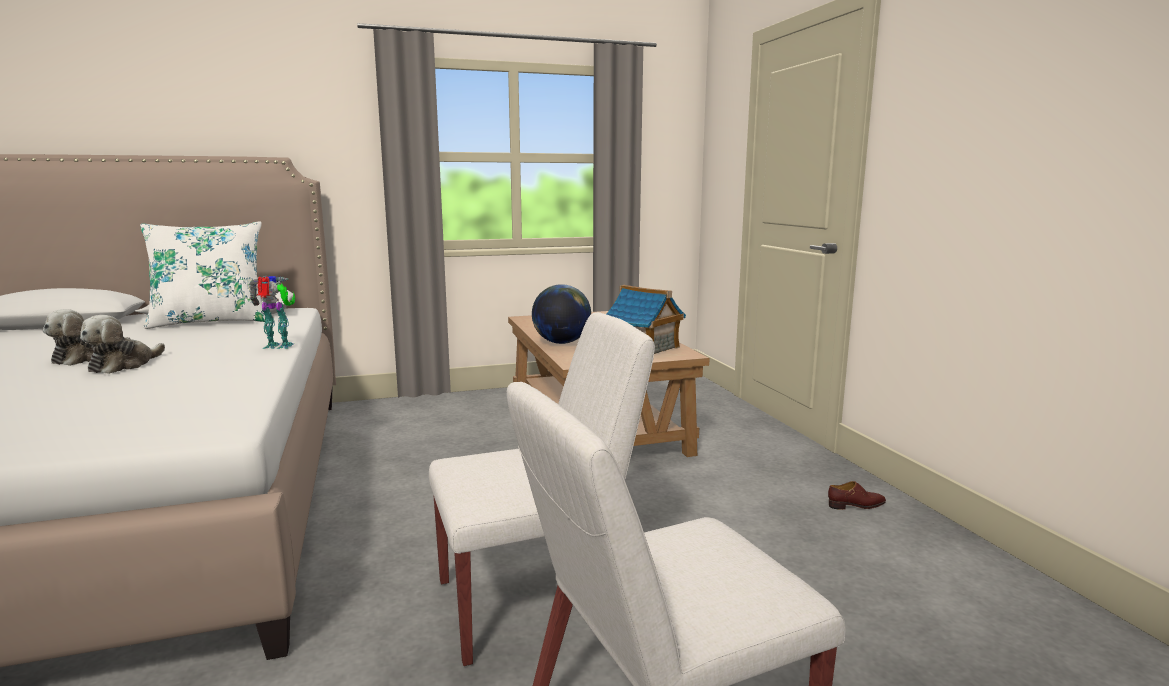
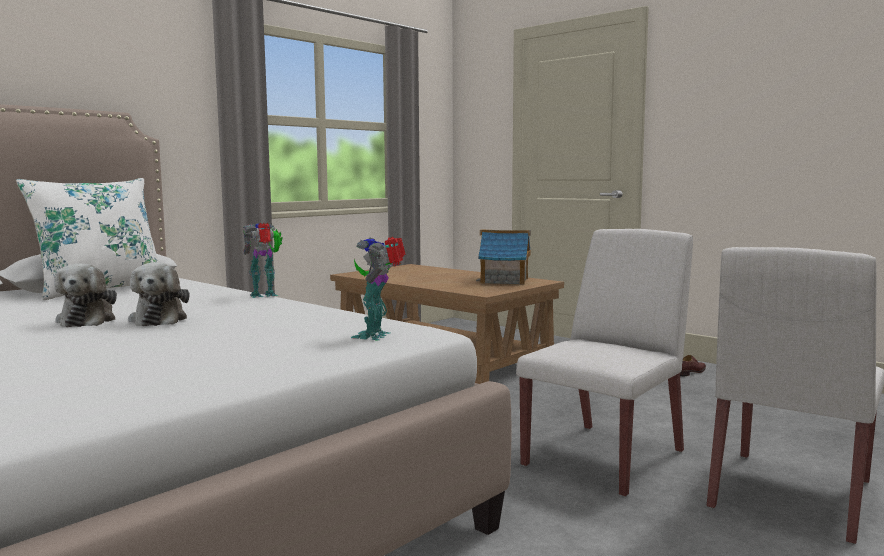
camera: 30 degrees left, 5 degrees down
globe [532,284,591,344] -> none
none -> toy robot [351,237,406,341]

